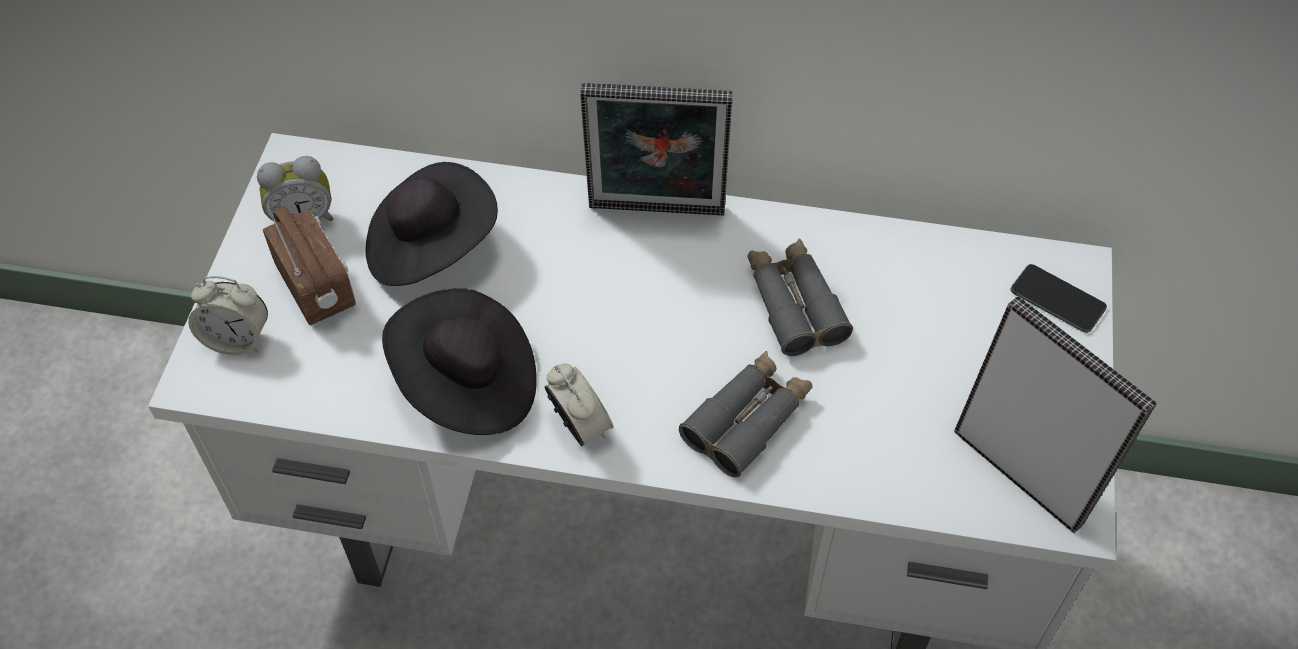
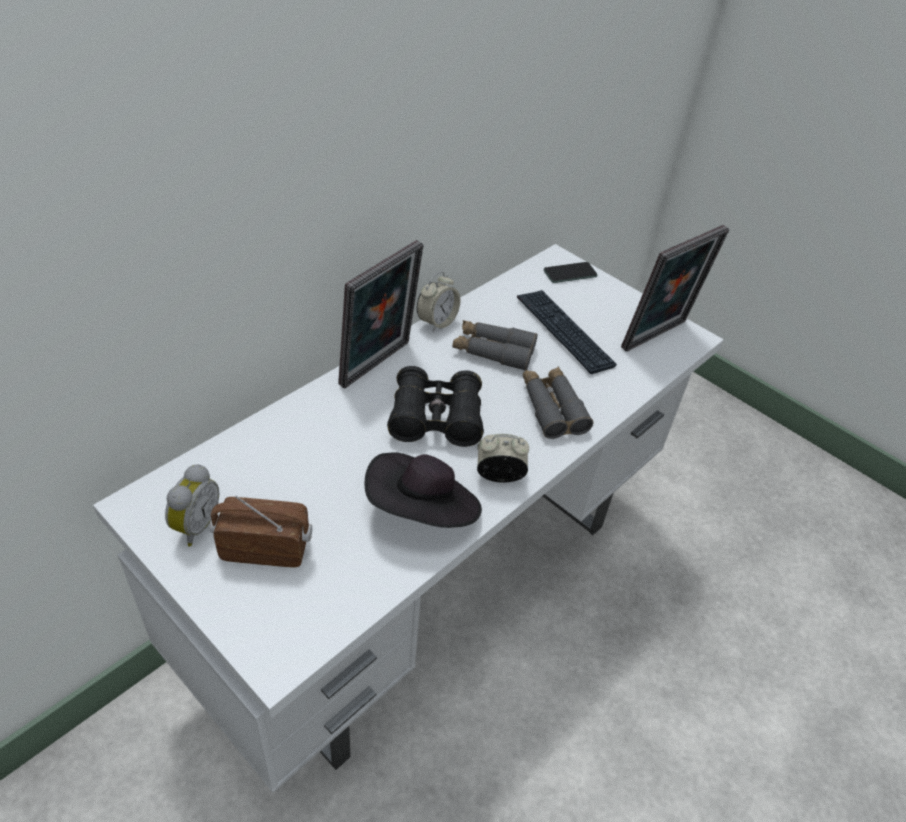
camera: 60 degrees left, 10 degrees down
alarm clock [188,276,268,355] -> alarm clock moved to [417,271,460,332]
black hat [365,162,498,286] -> none
picture frame [954,296,1157,534] -> picture frame turned 150 degrees clockwise [621,225,730,352]
none -> black binoculars [387,366,484,447]
none -> keyboard [517,290,617,374]

